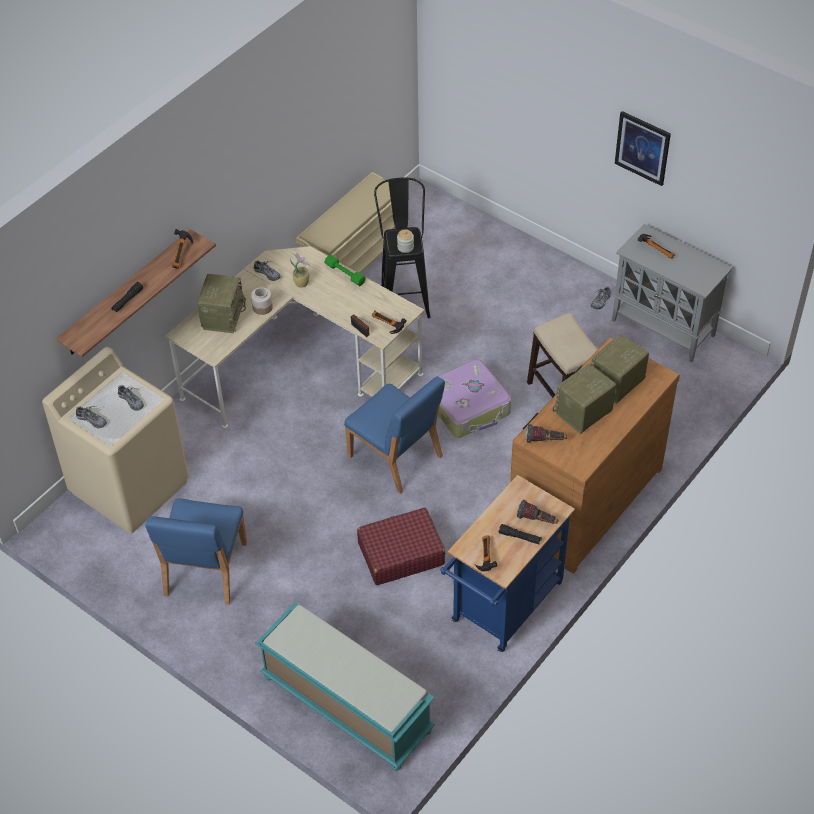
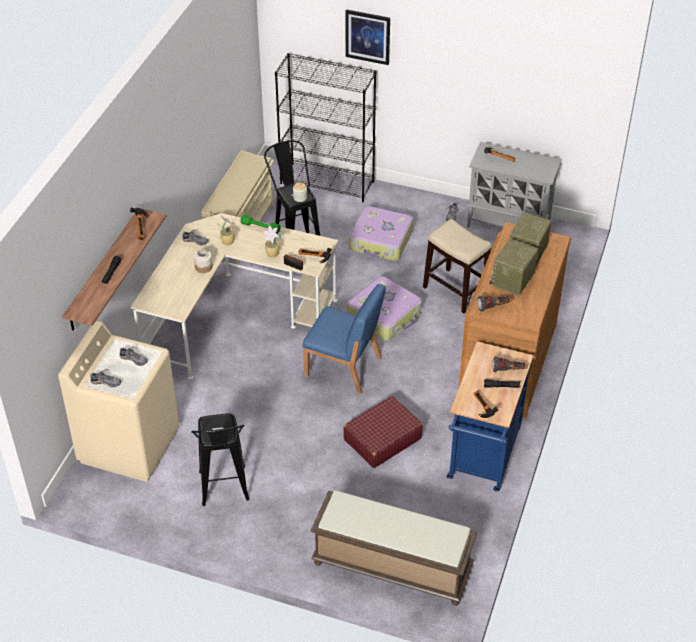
camera: 20 degrees left, 5 degrees down
blue chair [145,498,247,605] -> black stool [191,413,249,506]
radio [197,274,246,333] -> none
turquoise bench [255,603,435,771] -> brown bench [310,491,477,606]
picture [615,111,671,186] -> picture moved to [346,9,390,65]
none -> potted plant [263,225,282,257]
none -> black bookcase [275,53,376,202]
none -> suitcase [349,206,413,261]

